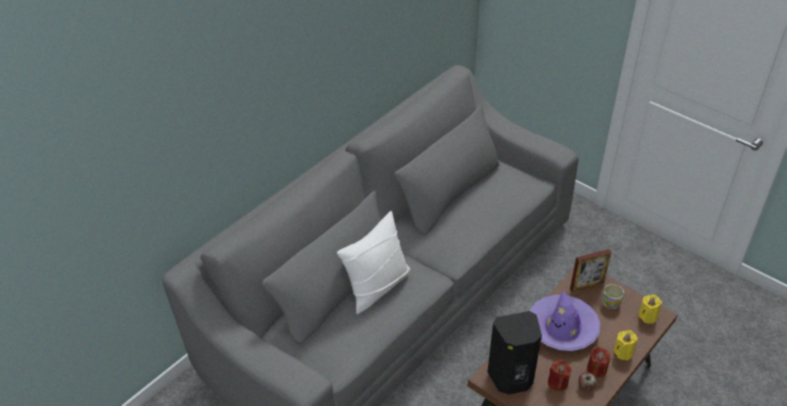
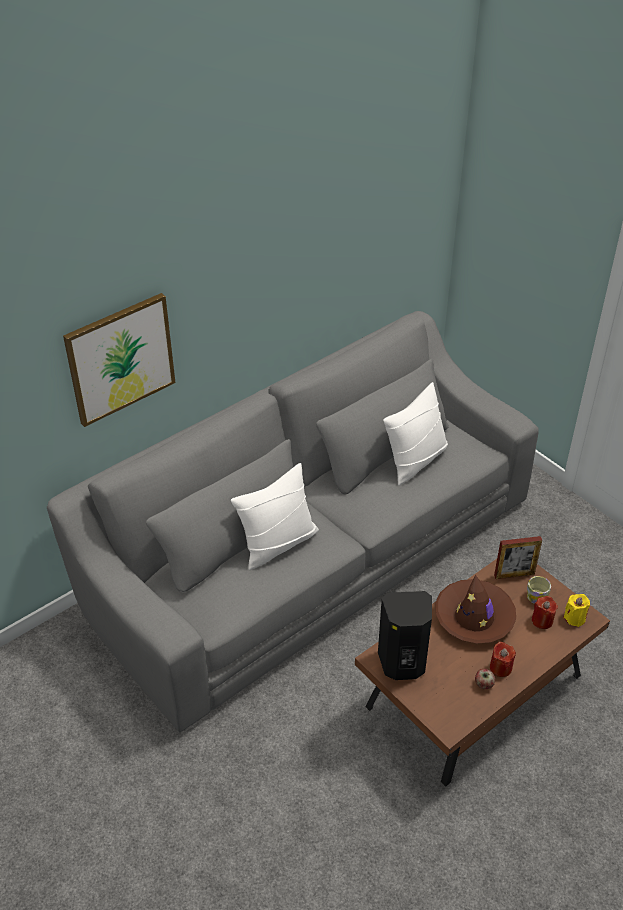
camera: 10 degrees right, 0 degrees up
purple hat [529,291,601,351] -> brown hat [435,574,516,643]
red candle [548,360,572,391] -> red candle moved to [532,596,558,629]
yellow candle [613,330,637,361] -> none
none -> picture [63,293,175,427]
none -> white pillow [383,382,448,485]

